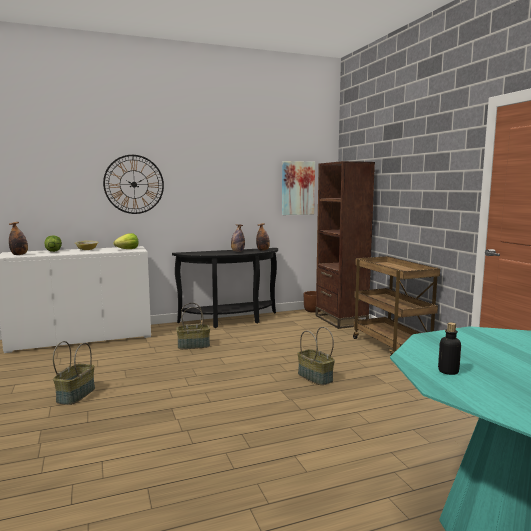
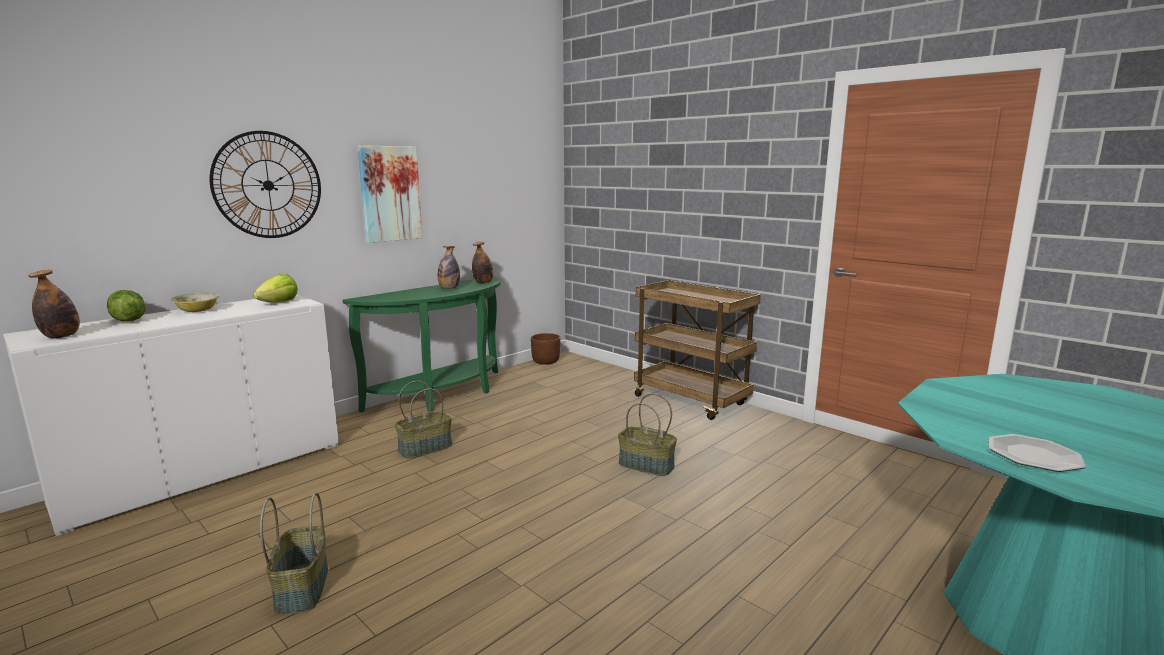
camera: 25 degrees left, 5 degrees up
black console table [172,248,278,328] -> green console table [343,276,501,413]
picture [282,161,315,215] -> picture moved to [357,145,422,243]
brown bookcase [315,161,375,329] -> none
bottle [438,322,461,375] -> plate [988,434,1086,472]

